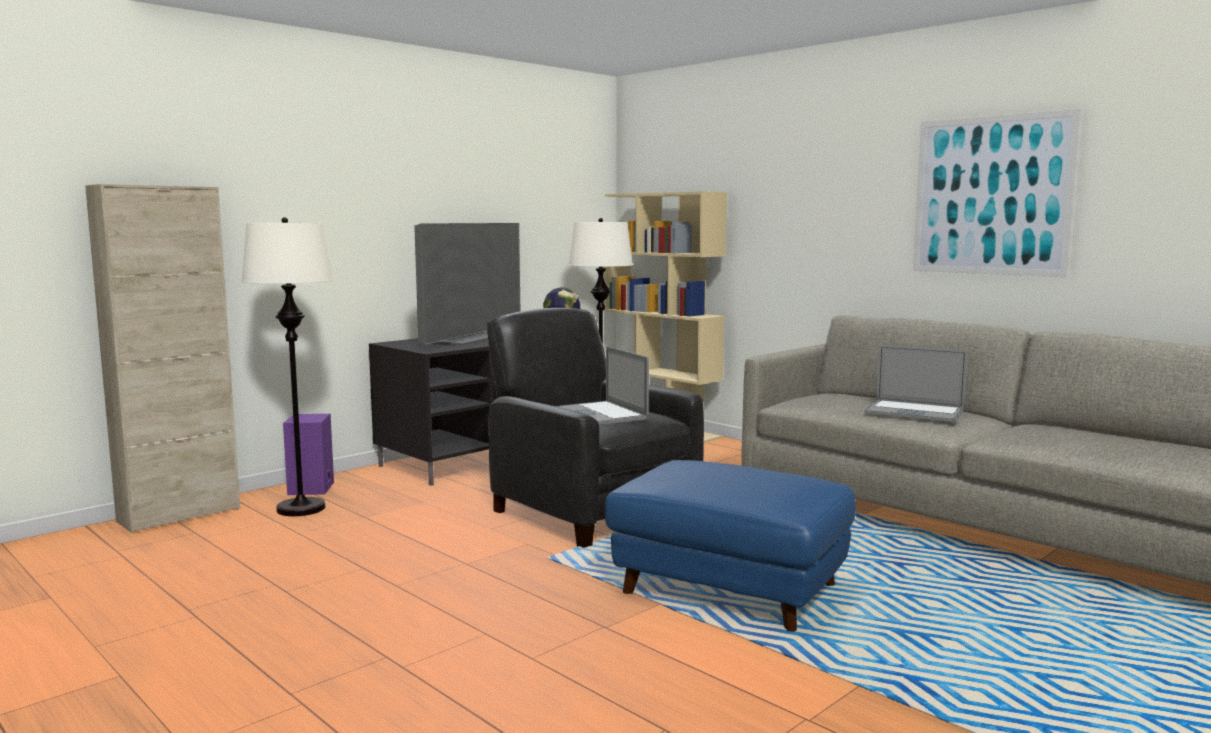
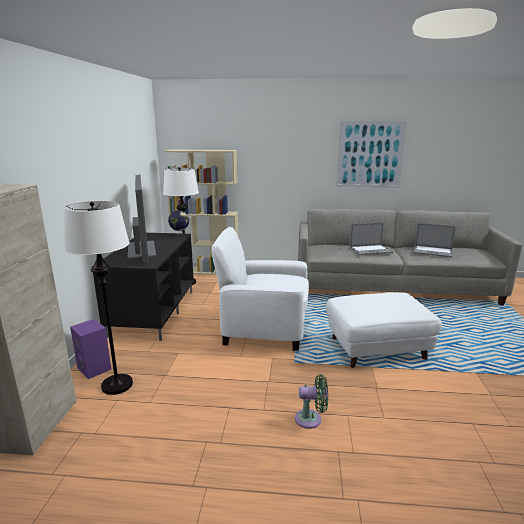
camera: 40 degrees left, 10 degrees up
black armchair [487,308,704,548] -> white armchair [211,227,309,351]
laptop [557,346,649,425] -> laptop moved to [414,223,456,258]
blue ottoman [605,460,856,632] -> white ottoman [326,293,442,368]
none -> green fan [295,374,328,429]

